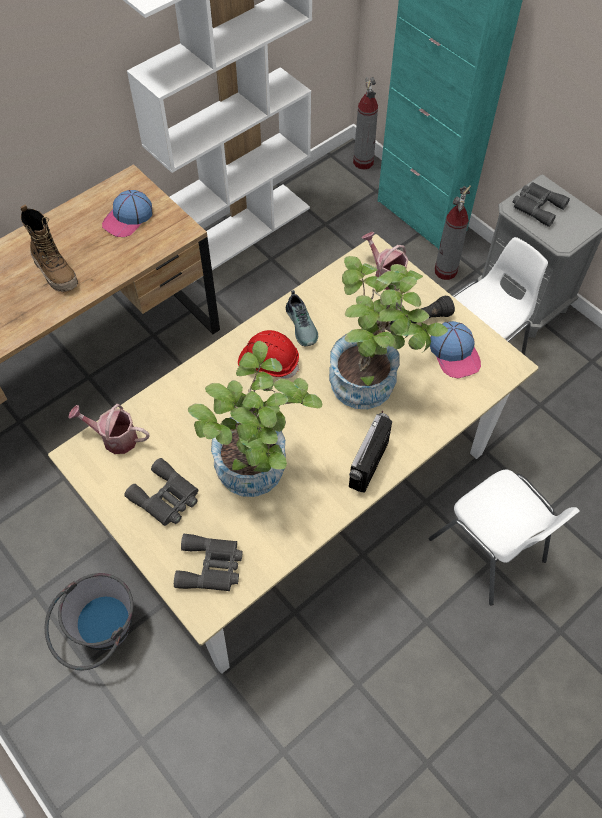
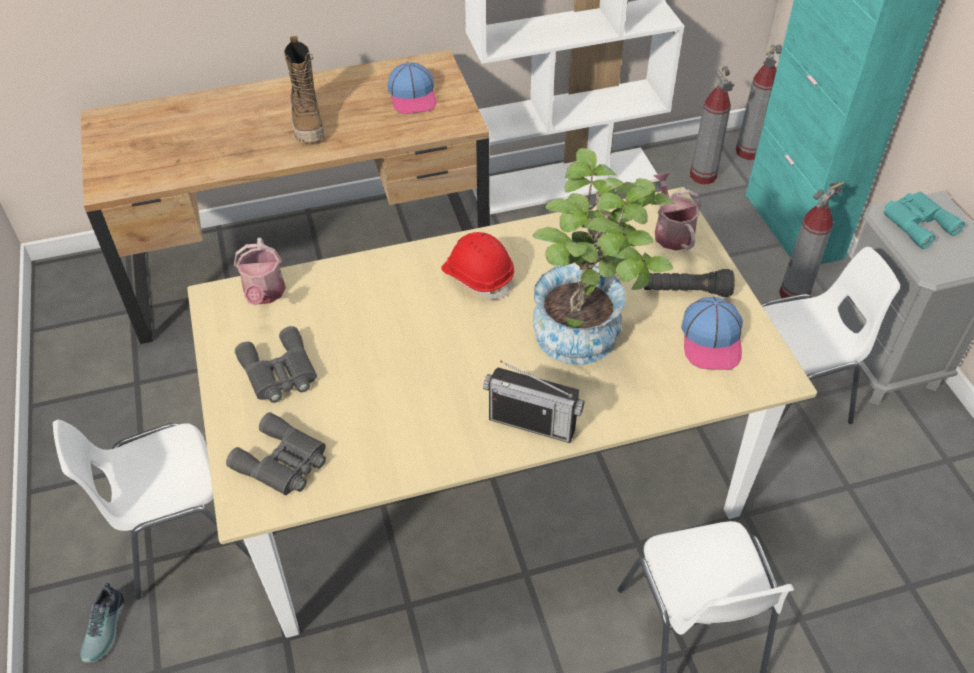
camera: 25 degrees right, 10 degrees down
grey bucket [45,573,134,671] -> white chair [53,420,252,600]
watering can [68,404,149,454] -> watering can turned 135 degrees counterclockwise [234,238,286,306]
cap [102,190,153,237] -> cap turned 75 degrees counterclockwise [388,62,437,114]
potted plant [188,341,322,497] -> none
shoe [286,290,318,347] -> shoe moved to [80,583,124,663]
radio [349,411,392,492] -> radio turned 120 degrees counterclockwise [483,360,584,443]
grey binoculars [513,182,570,227] -> turquoise binoculars [883,192,965,249]
none -> fire extinguisher [690,66,734,184]

